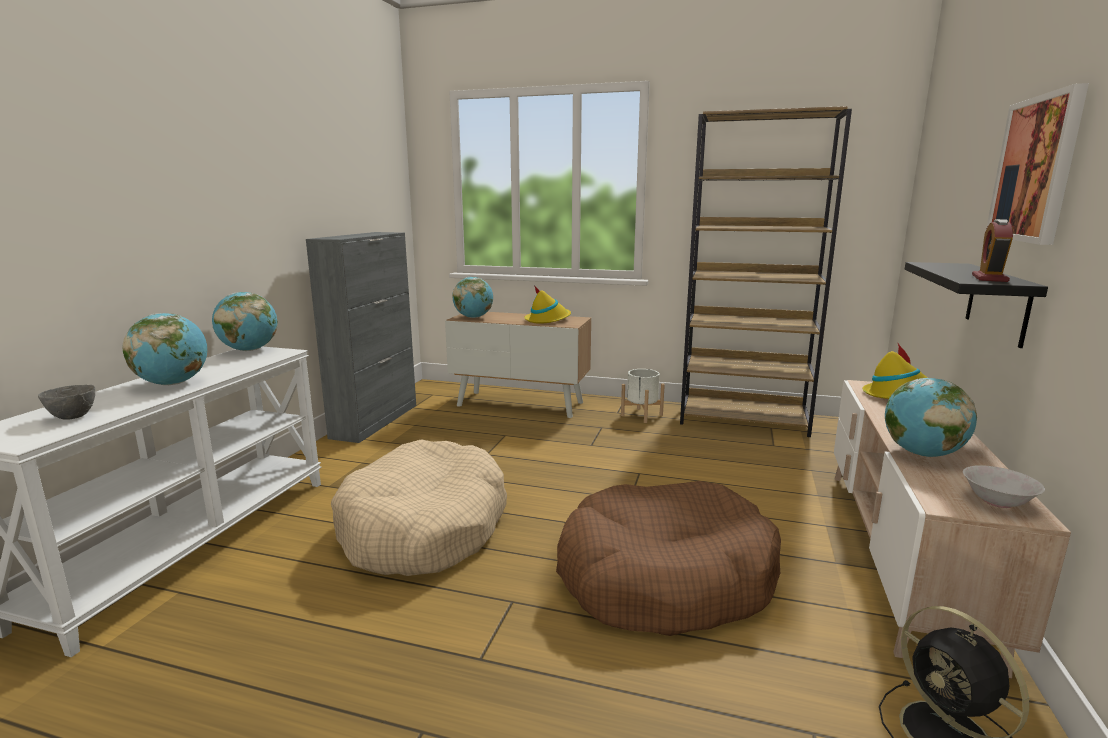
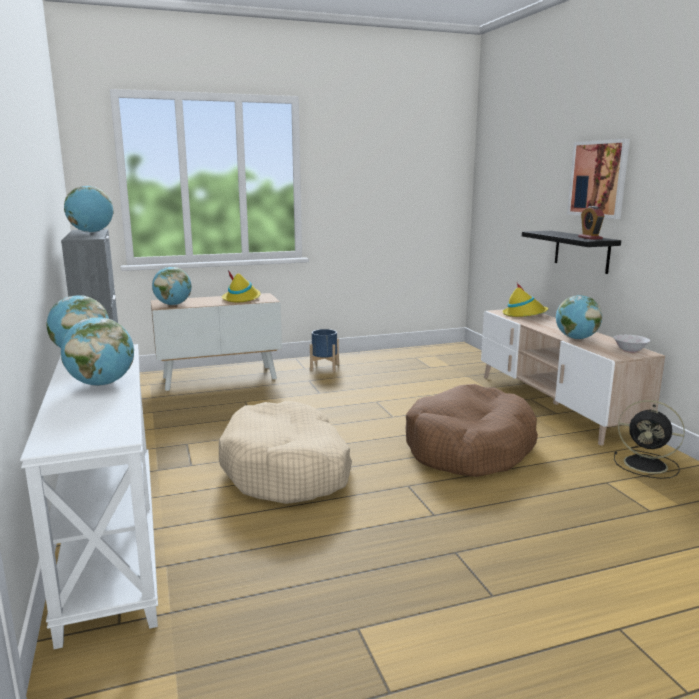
camera: 35 degrees left, 0 degrees up
grey bowl [38,385,95,420] -> none
white planter [621,369,665,423] -> blue planter [310,329,339,371]
brown bookcase [680,106,852,437] -> none
none -> globe [64,186,114,233]

